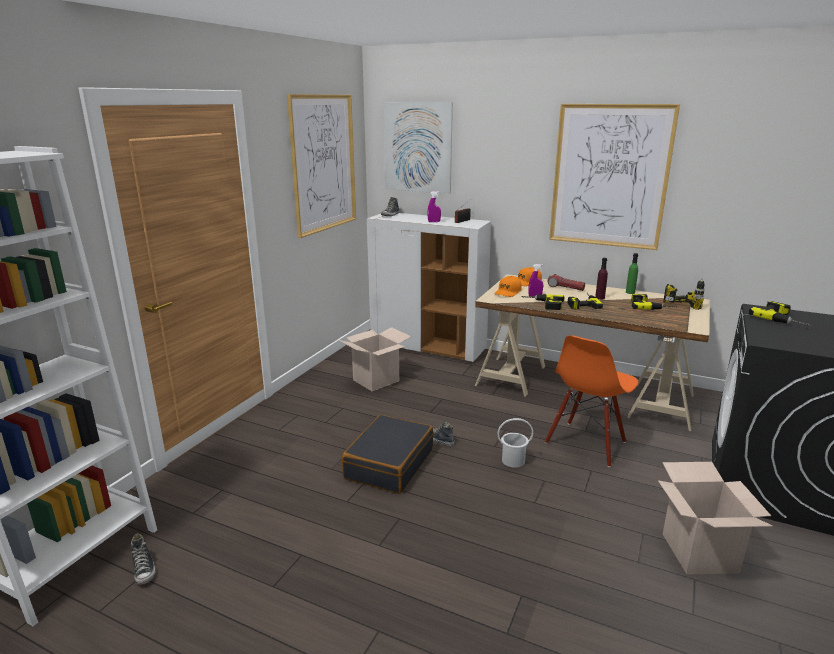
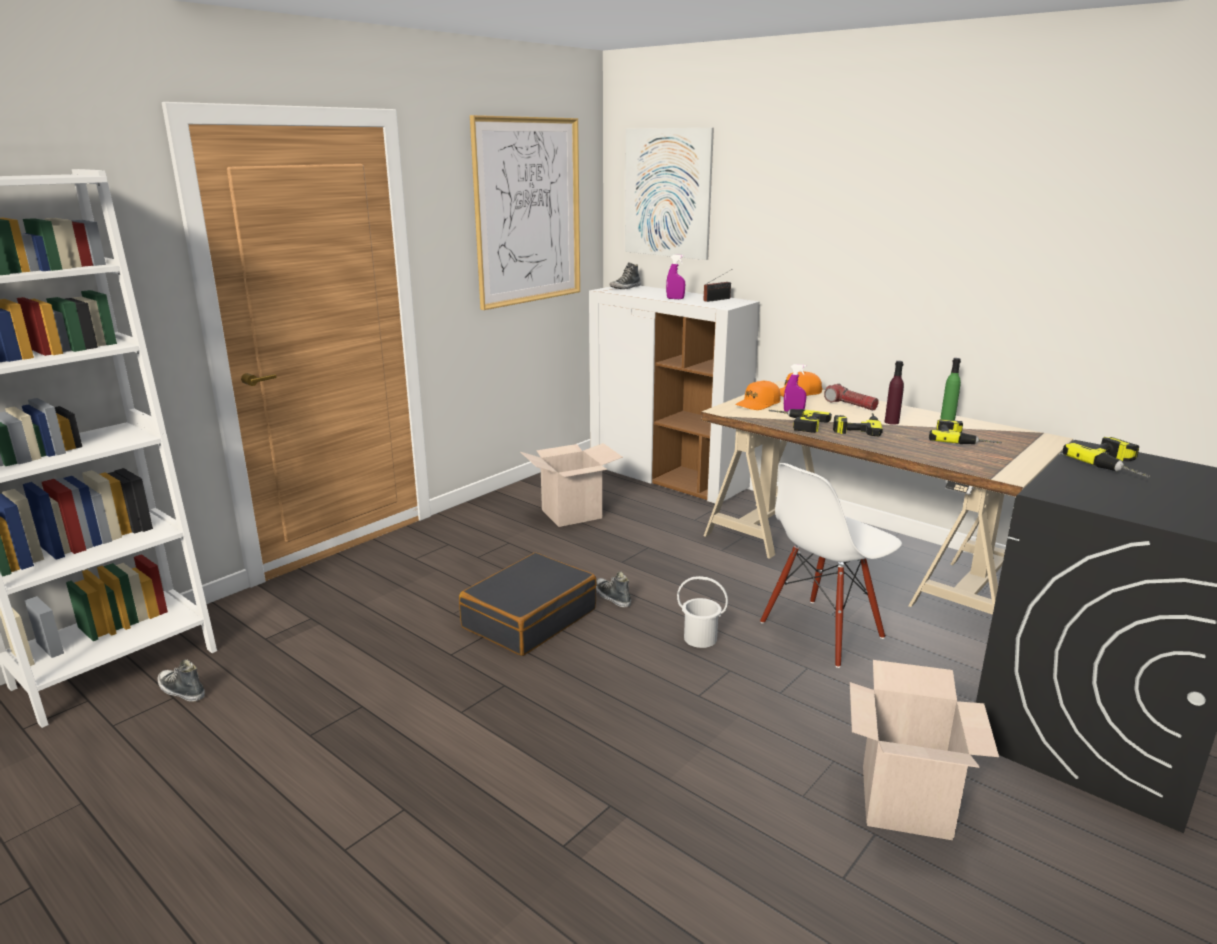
camera: 15 degrees right, 0 degrees up
shoe [131,534,156,584] -> shoe turned 135 degrees clockwise [157,659,205,702]
orange chair [545,335,638,467] -> white chair [760,463,902,668]
picture [549,104,680,250] -> none
power drill [663,278,705,310] -> none

